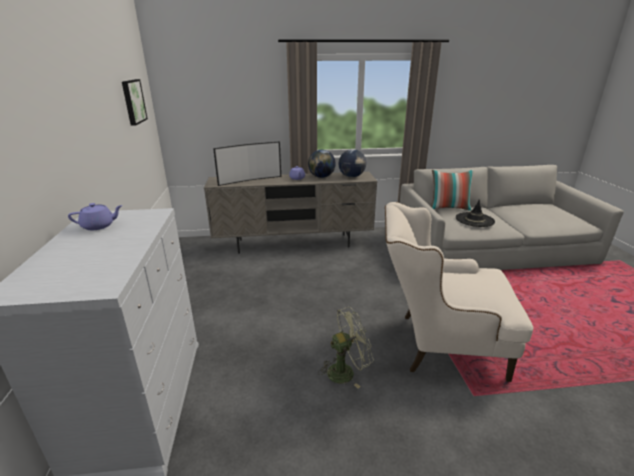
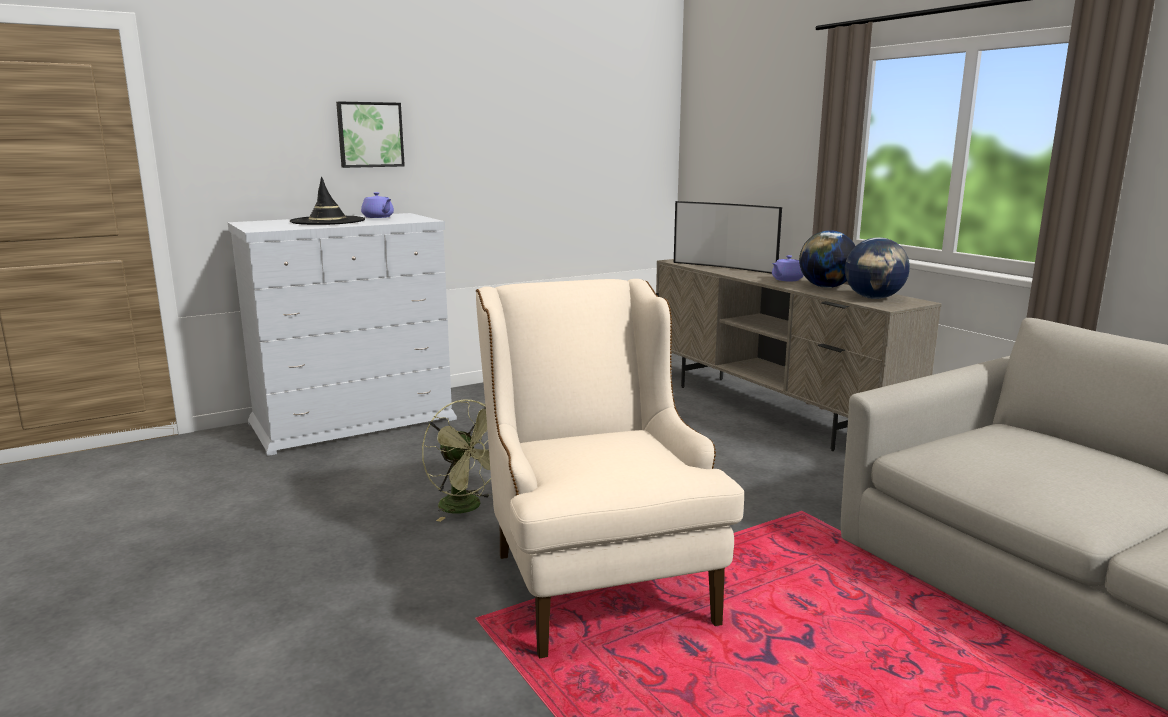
camera: 65 degrees right, 10 degrees down
picture [122,79,148,125] -> picture moved to [336,101,405,168]
pillow [431,170,474,211] -> none
black hat [456,199,495,227] -> black hat moved to [290,176,365,225]

